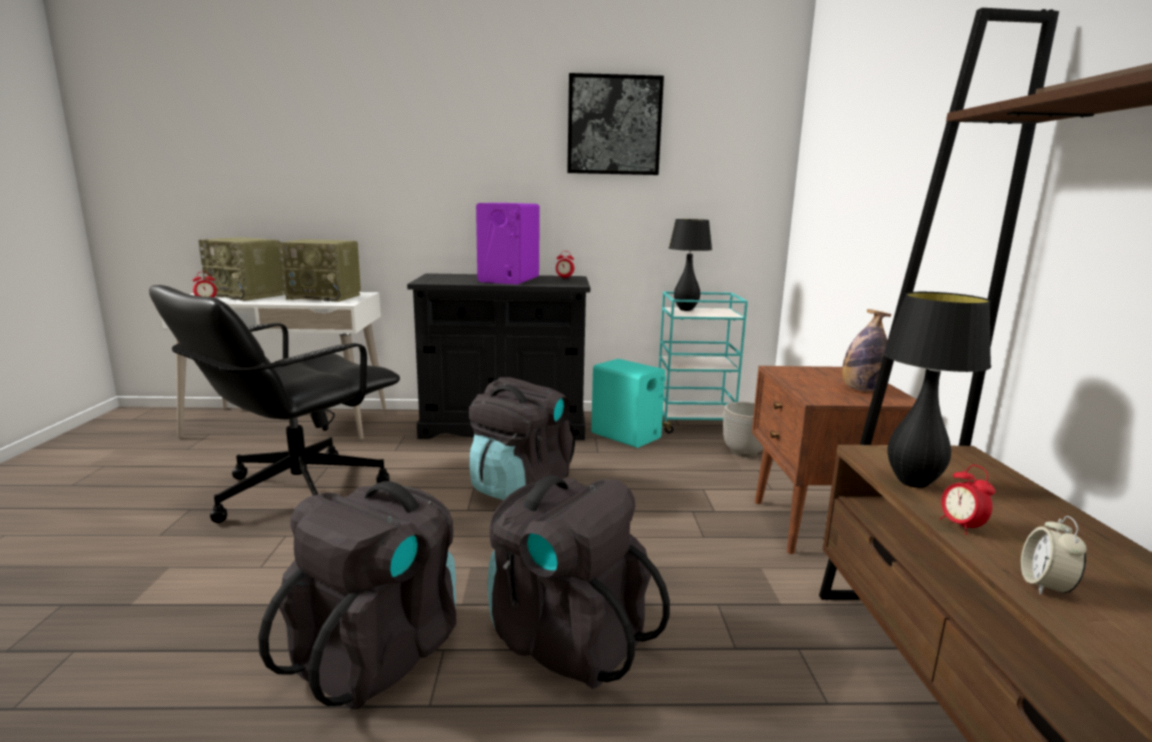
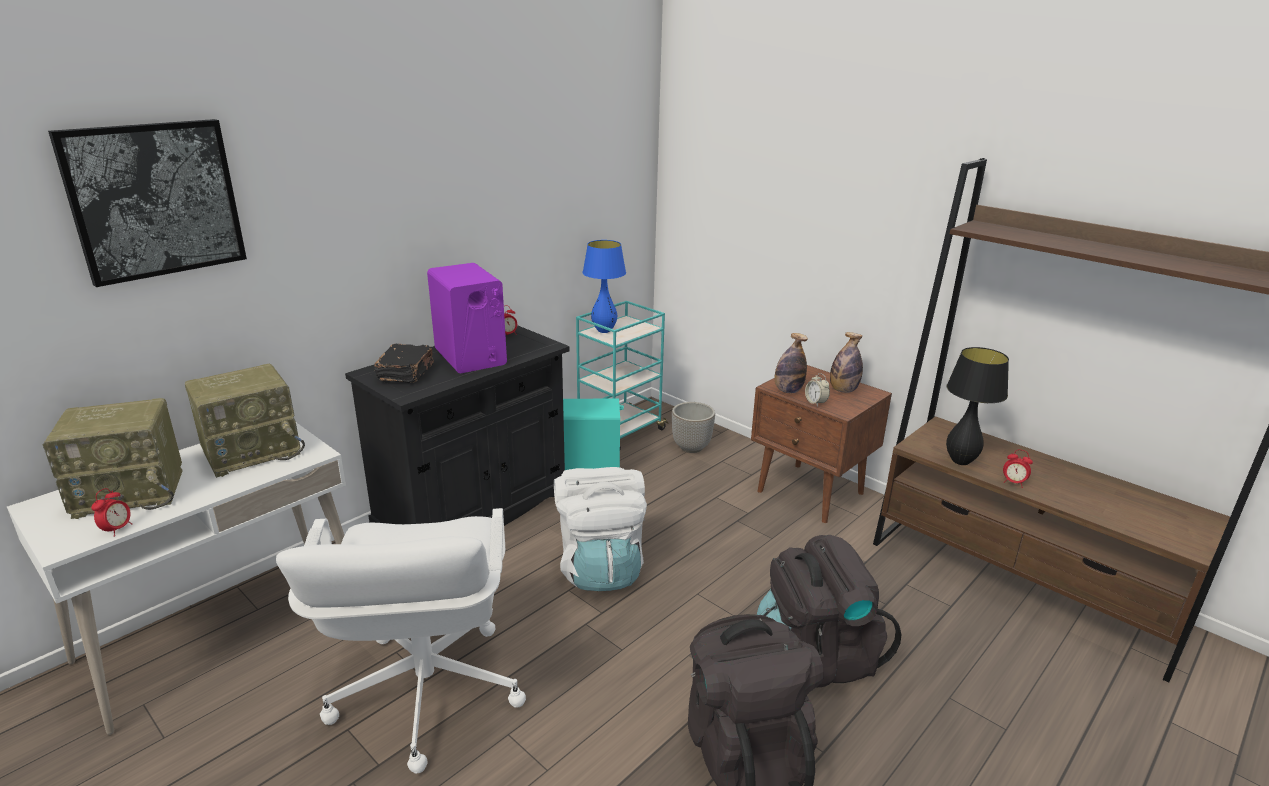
camera: 45 degrees left, 10 degrees up
black office chair [149,285,400,523] -> white office chair [276,508,526,774]
black backpack [469,377,575,500] -> white backpack [554,467,647,591]
picture [567,73,664,175] -> picture moved to [48,119,247,287]
black table lamp [669,219,712,311] -> blue table lamp [582,240,626,333]
alarm clock [1021,516,1087,595] -> alarm clock moved to [805,373,830,407]
none -> black book [374,344,434,383]
none -> bottle [775,333,808,393]

